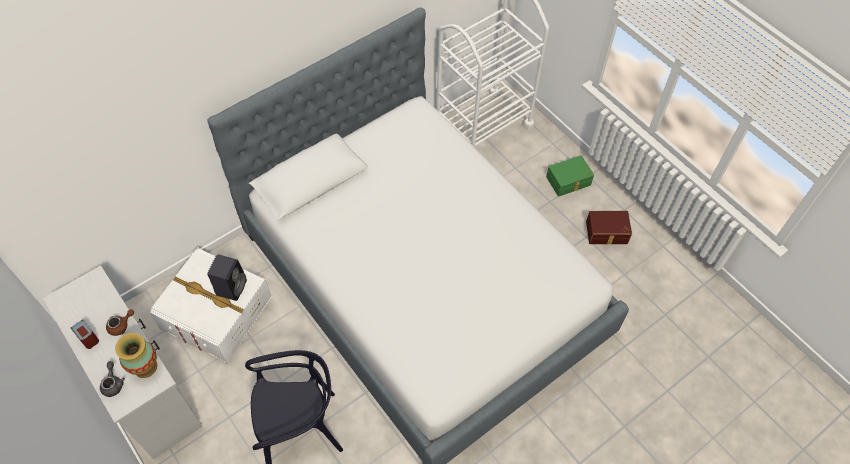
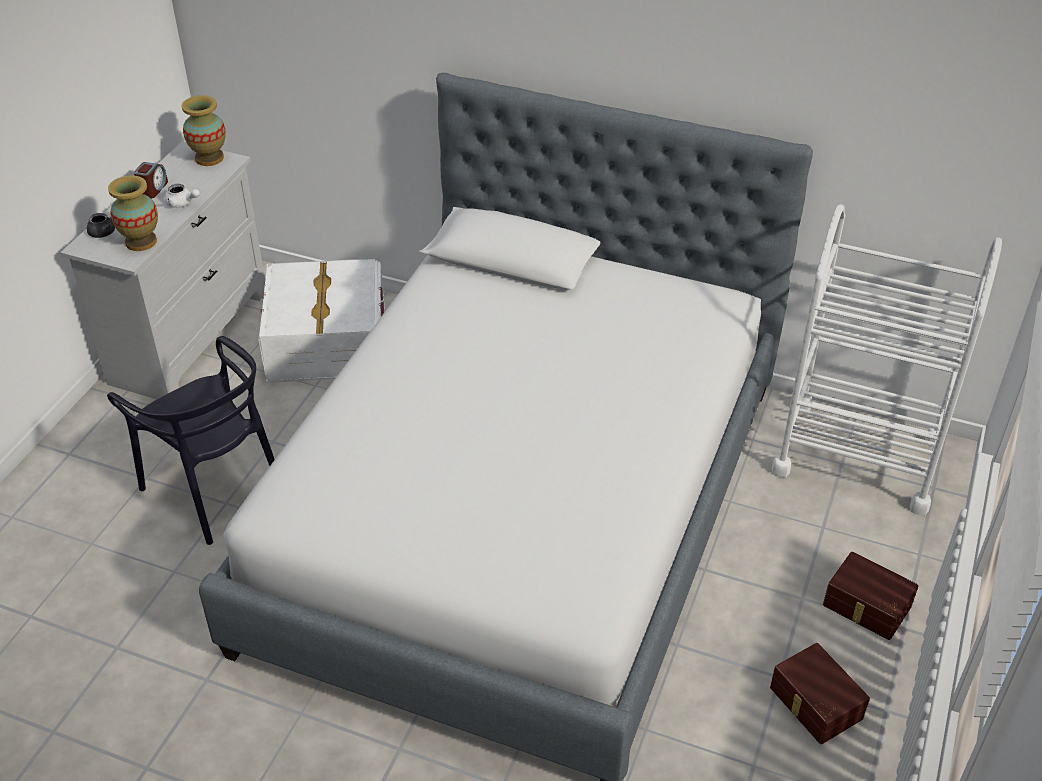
camera: 60 degrees right, 15 degrees down
brown teapot [106,309,134,336] -> white teapot [165,184,200,208]
black speaker [207,254,247,301] -> none
green storage box [546,155,594,197] -> brown storage box [823,552,918,640]
none -> vase [182,95,226,166]

